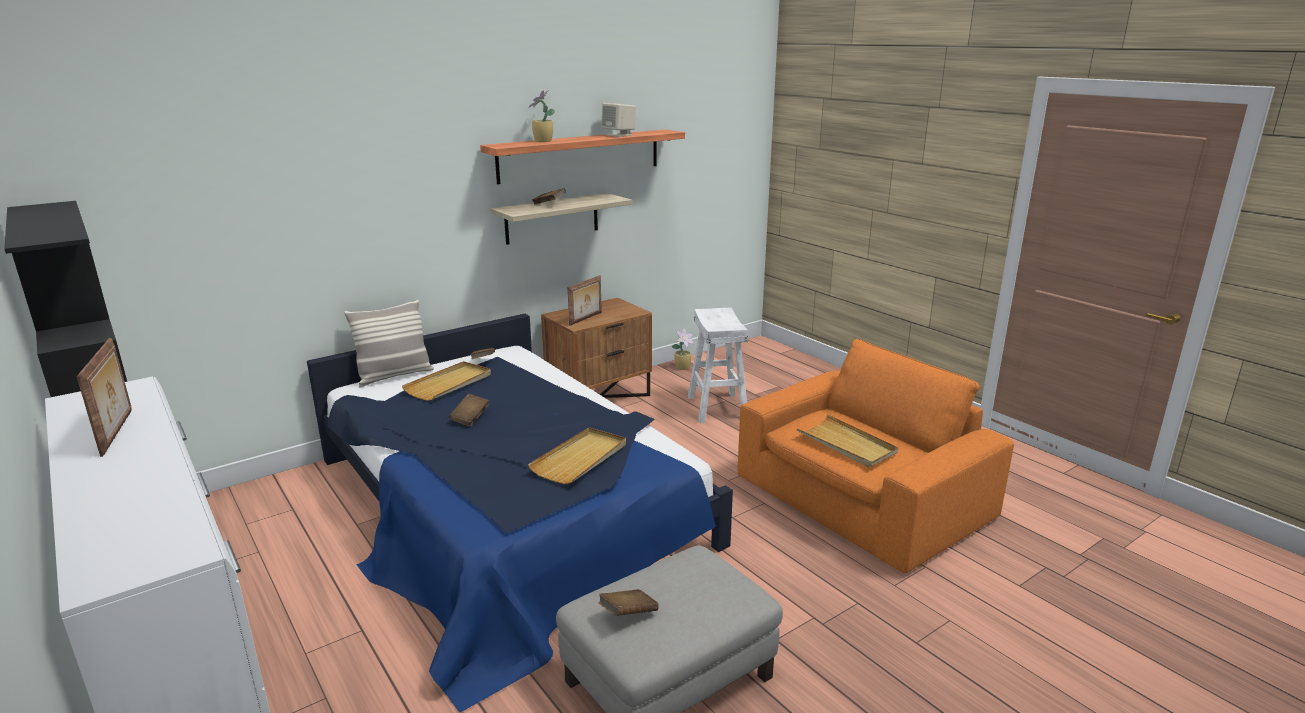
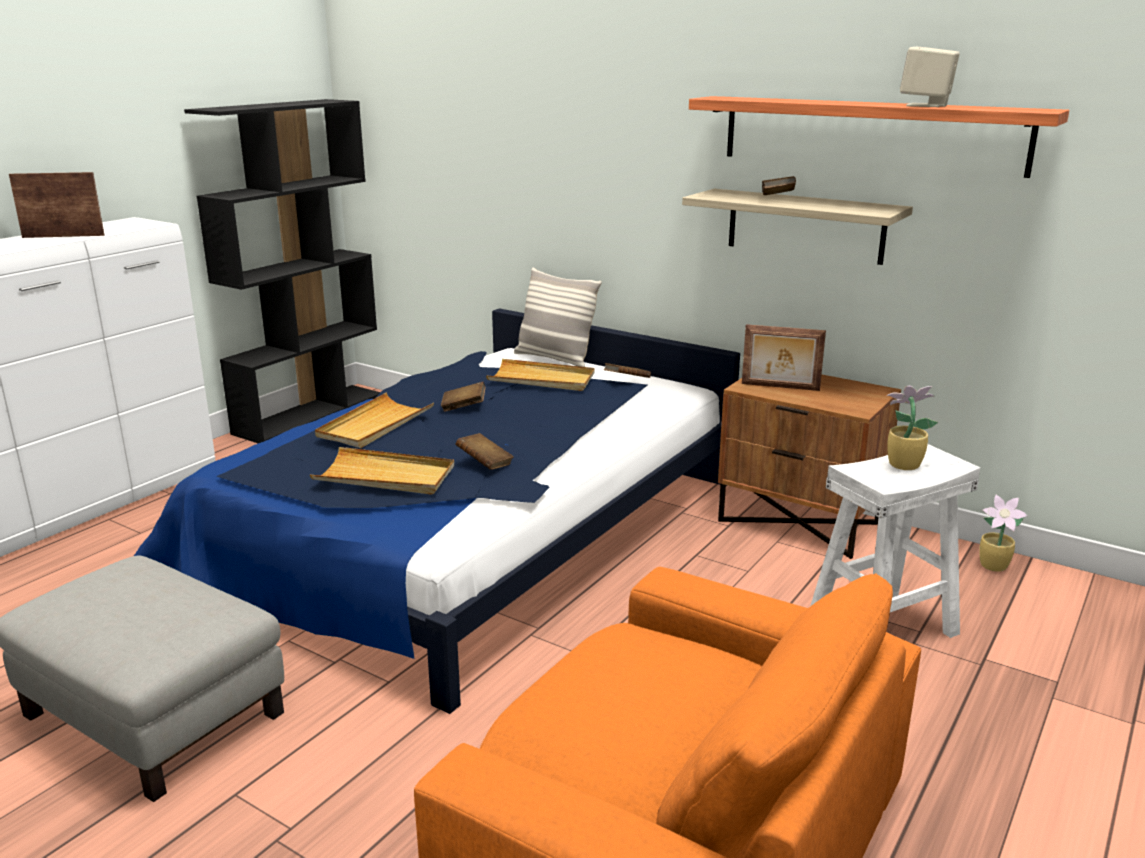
camera: 70 degrees right, 0 degrees up
picture frame [76,338,132,457] -> picture frame turned 150 degrees counterclockwise [9,172,105,238]
potted plant [529,90,555,142] -> potted plant moved to [887,386,938,470]
brown book [598,589,659,616] -> brown book moved to [456,433,513,470]
beige tray [796,414,898,468] -> beige tray moved to [315,393,434,448]

